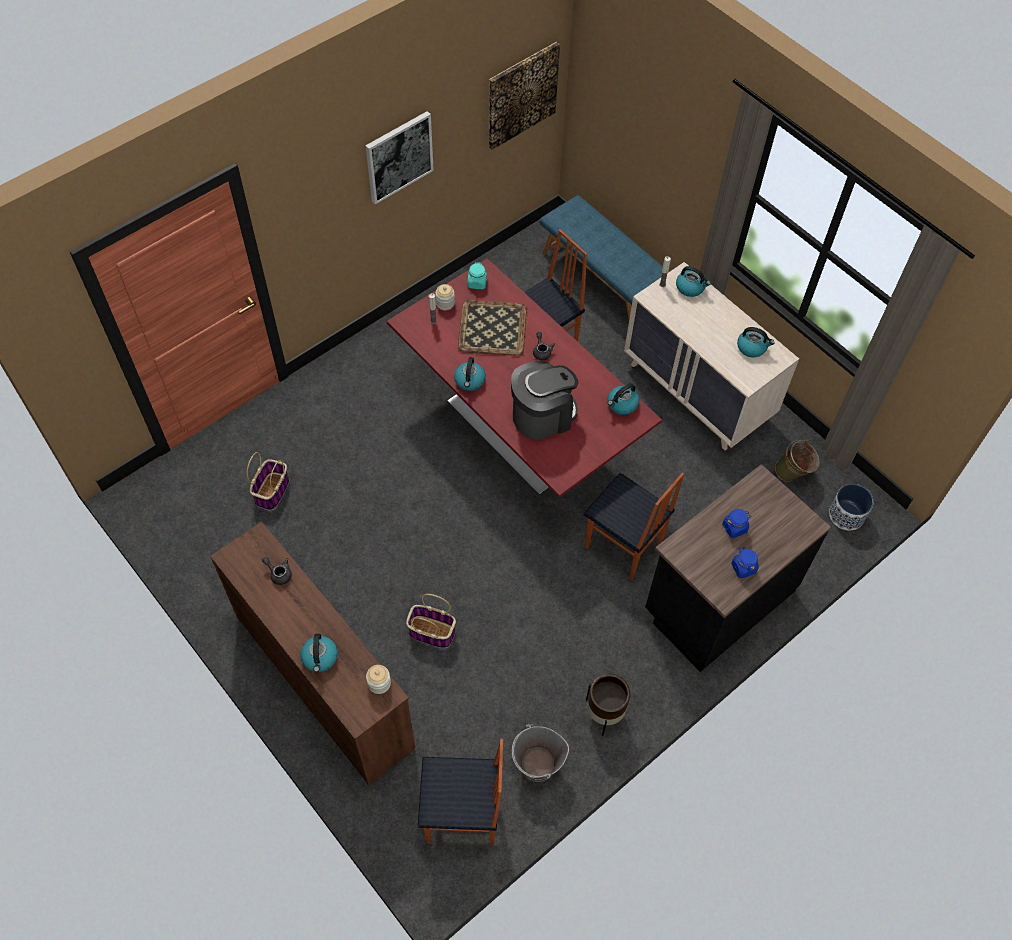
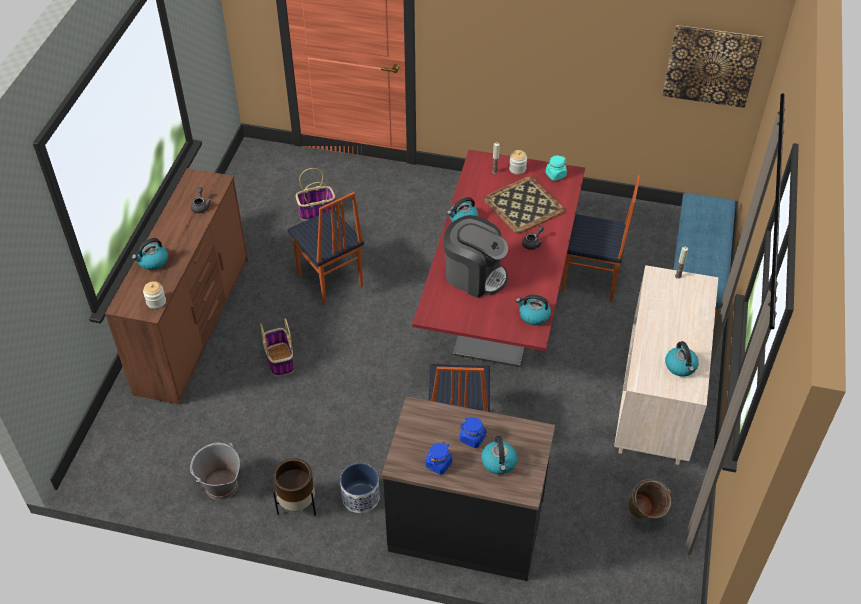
camera: 55 degrees right, 10 degrees down
picture [366,111,434,204] -> none
chair [418,739,503,846] -> chair moved to [287,192,364,305]
kettle [676,266,711,297] -> kettle moved to [481,436,517,474]
planter [829,484,873,530] -> planter moved to [340,463,380,513]

